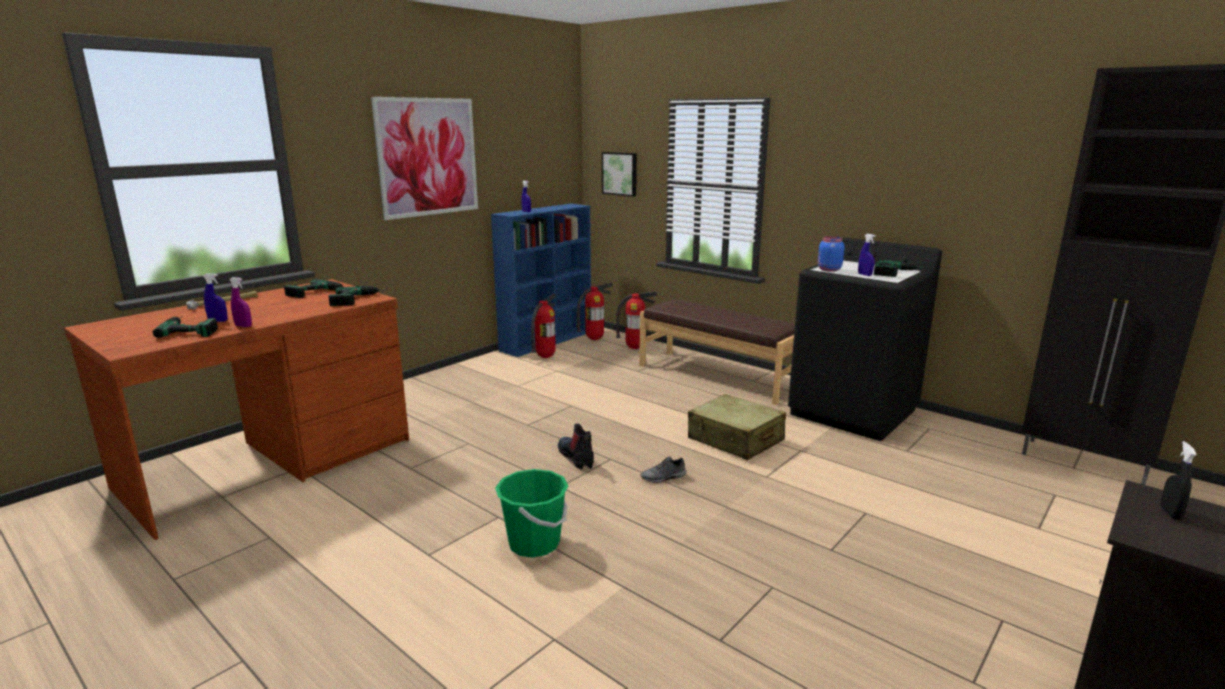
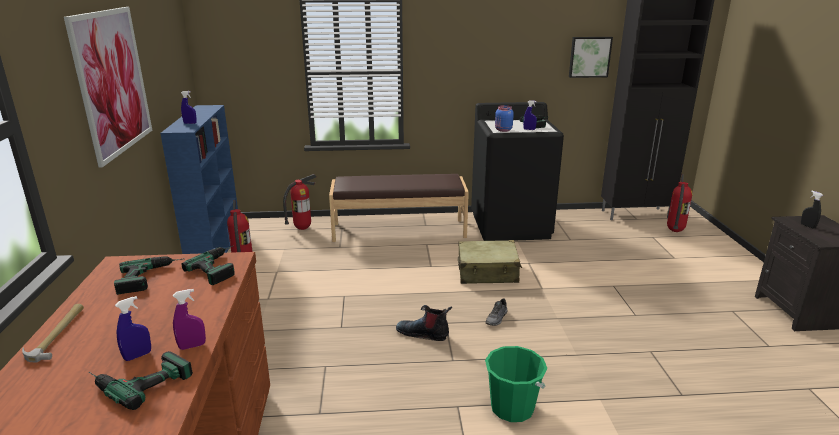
camera: 45 degrees left, 5 degrees up
fire extinguisher [577,282,613,340] -> fire extinguisher moved to [667,174,692,232]
picture [602,152,637,197] -> picture moved to [569,37,613,78]

